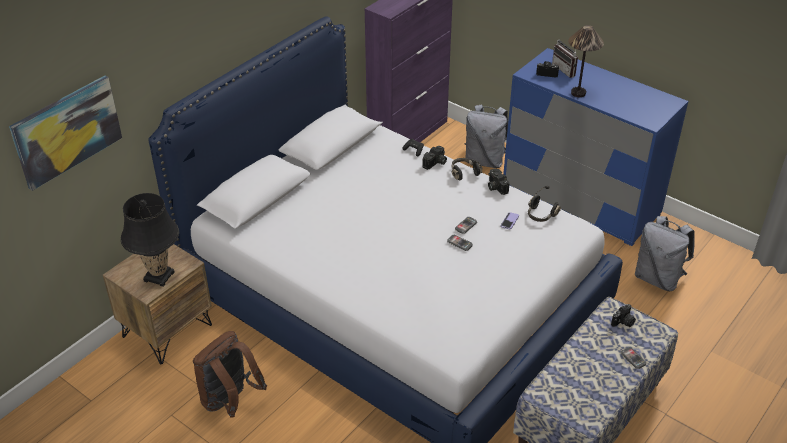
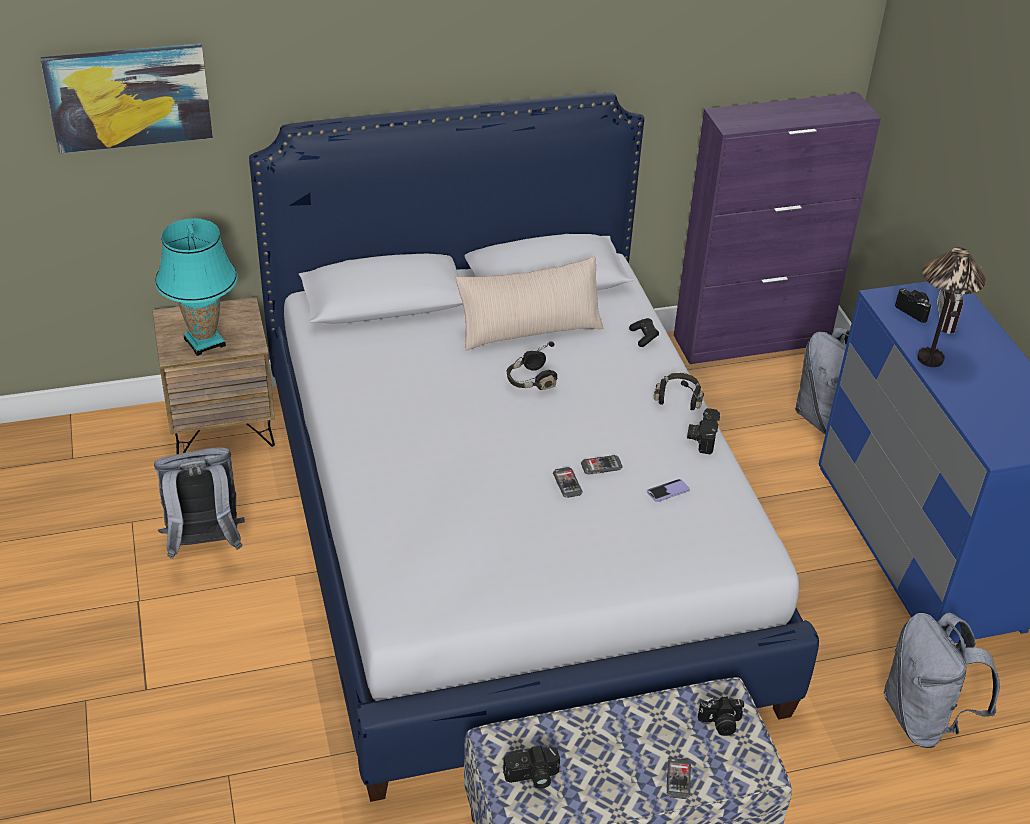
camera: 35 degrees right, 0 degrees up
black table lamp [121,193,179,287] -> turquoise table lamp [155,218,238,356]
brown backpack [193,331,267,417] -> grey backpack [154,447,245,559]
camera [422,146,447,170] -> camera moved to [503,746,560,789]
black headphones [528,186,561,222] -> black headphones moved to [506,342,557,390]
none -> beige pillow [456,257,603,351]

